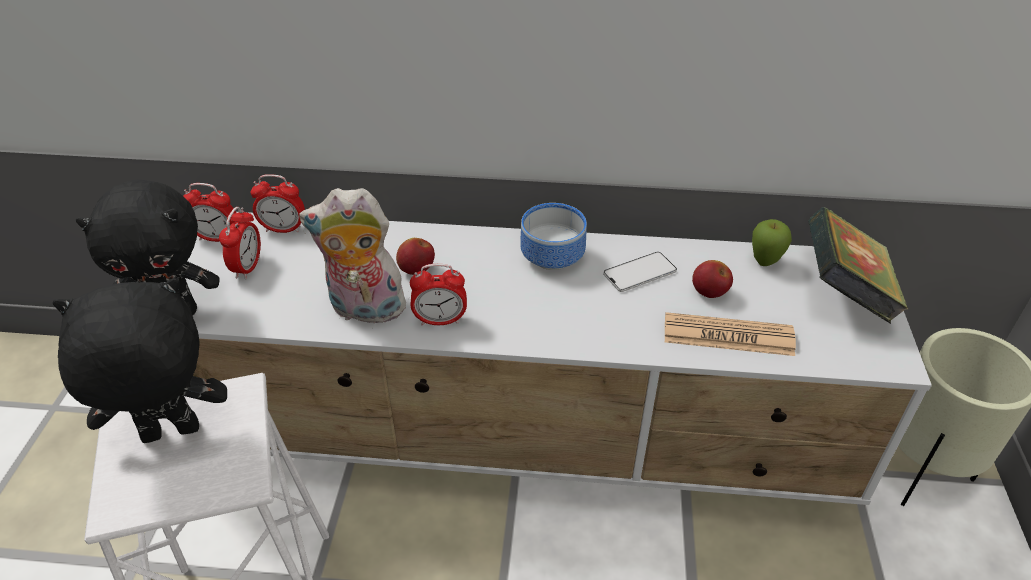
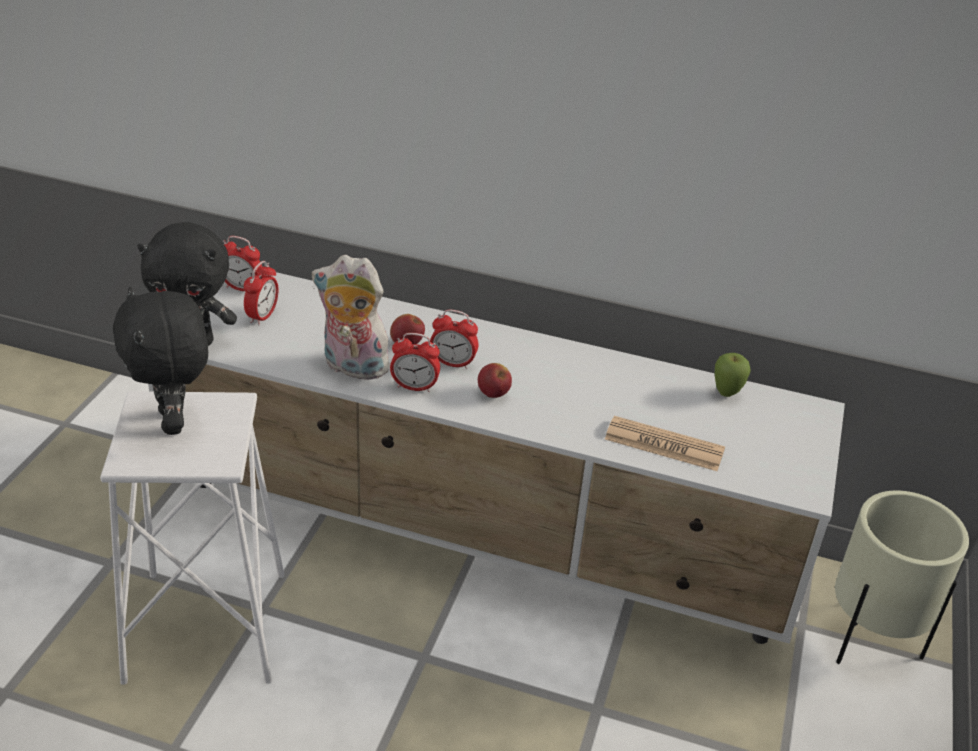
camera: 10 degrees right, 5 degrees down
black plush toy [52,278,227,443] -> black plush toy turned 105 degrees counterclockwise [113,287,208,435]
alarm clock [250,174,305,233] -> alarm clock moved to [430,310,478,369]
bowl [520,203,587,270] -> none
phone [603,252,677,292] -> none
apple [692,260,733,298] -> apple moved to [478,363,512,398]
book [808,207,908,324] -> none

